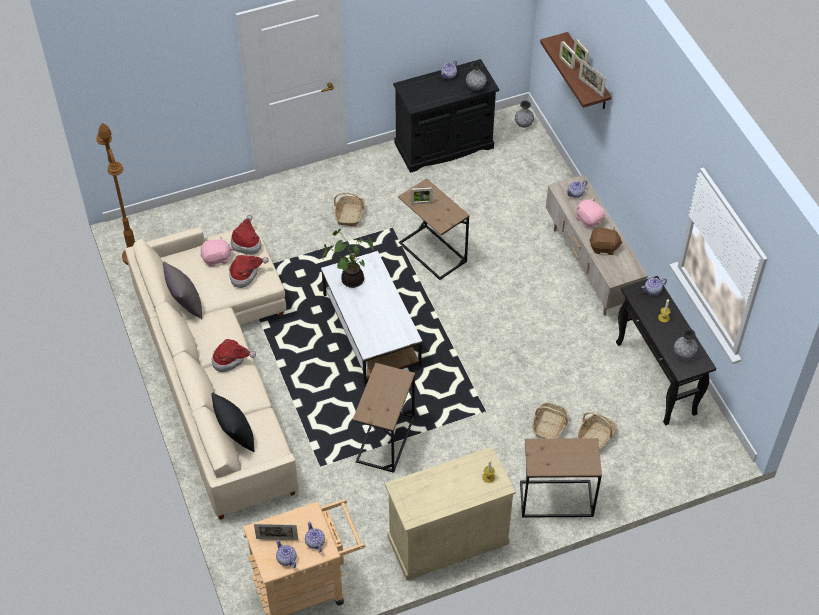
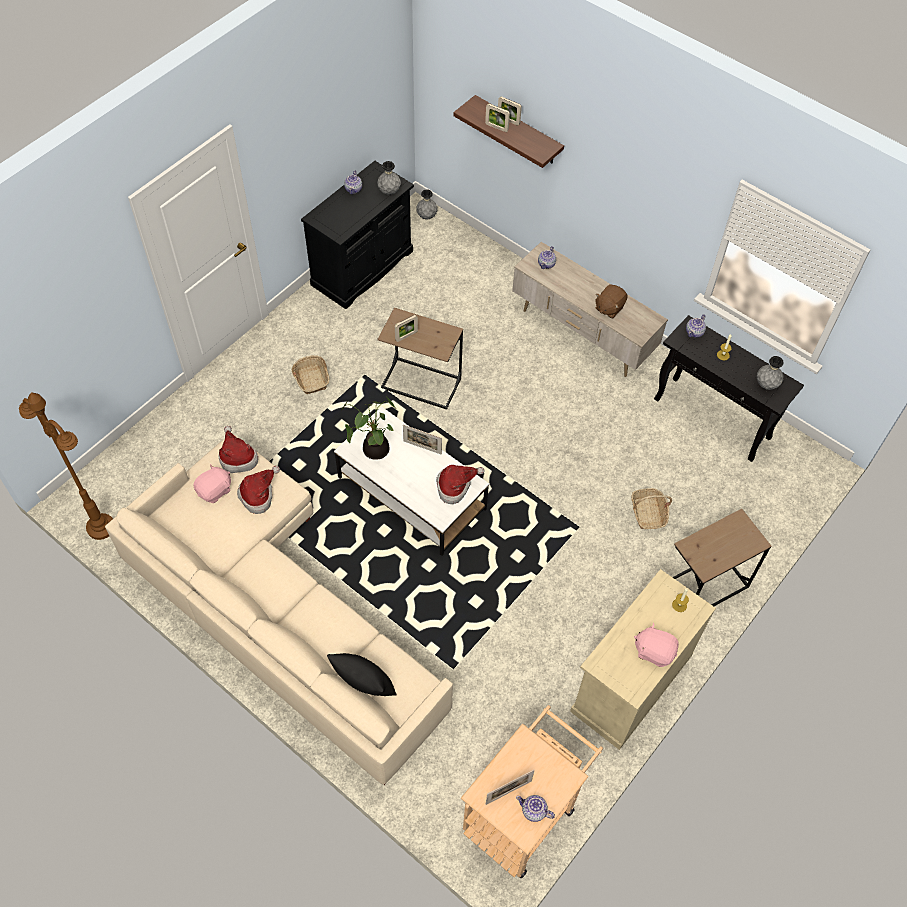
camera: 30 degrees left, 5 degrees up
grey pillow [163,262,202,319] -> none
hat [212,339,256,372] -> hat moved to [436,465,484,504]
teapot [305,522,325,553] -> none
brown side table [353,363,415,473] -> none
pink plush toy [576,198,605,228] -> pink plush toy moved to [634,623,679,667]
basket [577,412,617,450] -> none
picture frame [579,59,606,97] -> picture frame moved to [403,425,442,455]
brown plush toy [589,227,623,255] -> brown plush toy turned 150 degrees clockwise [595,284,627,318]

